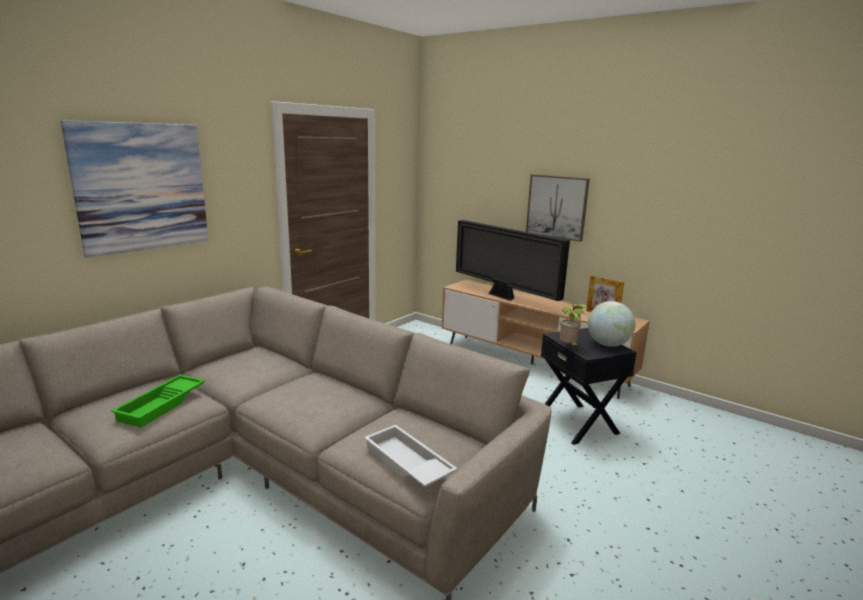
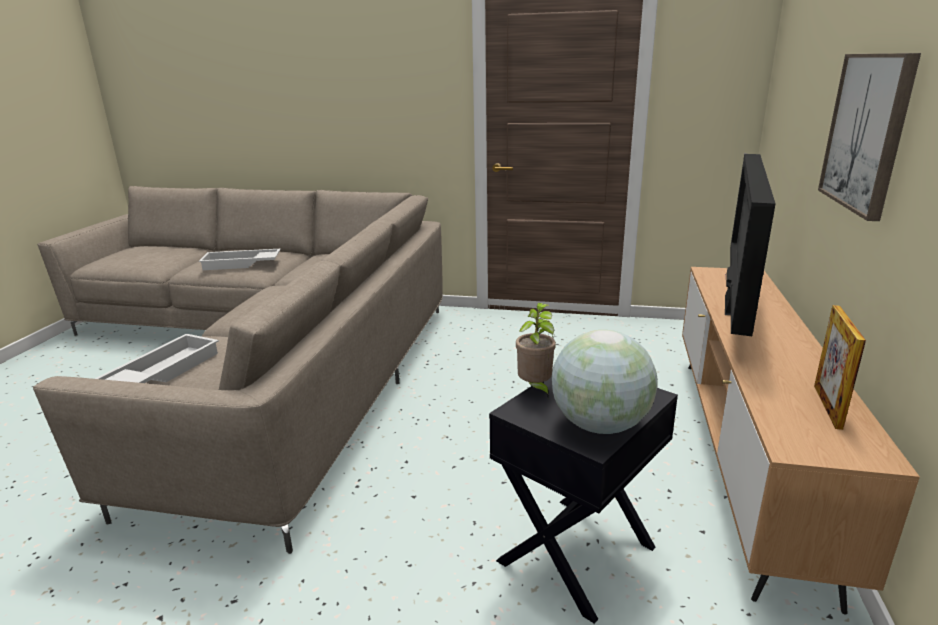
camera: 65 degrees right, 5 degrees up
picture [61,120,208,258] -> none
green tray [111,375,206,428] -> white tray [199,249,281,270]

